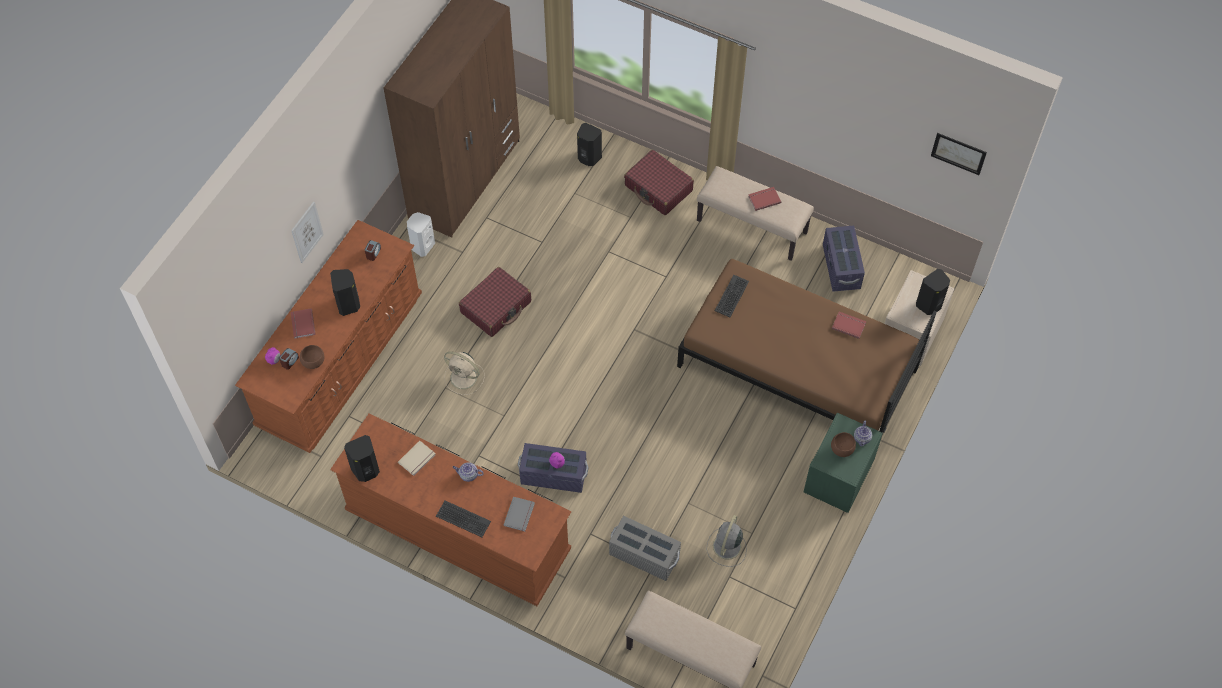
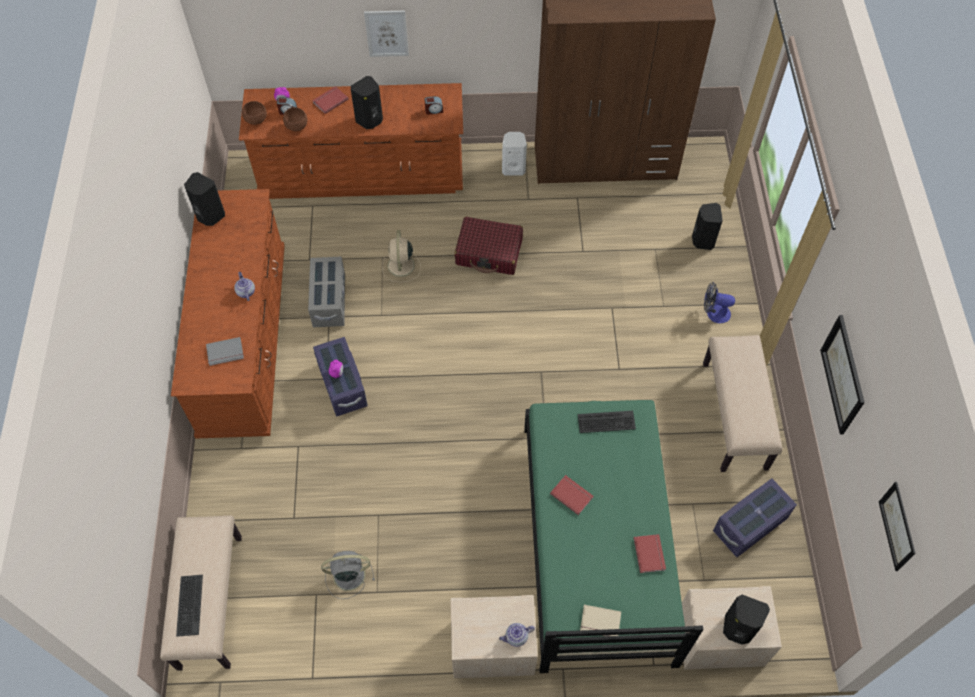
camera: 60 degrees right, 0 degrees up
beige book [398,441,436,476] -> beige book moved to [580,605,621,636]
keyboard [436,501,491,537] -> keyboard moved to [176,575,203,637]
grey storage box [609,516,681,581] -> grey storage box moved to [308,257,345,327]
red suitcase [624,150,694,215] -> fan [704,282,735,323]
brown bed [677,259,937,433] -> green bed [524,400,704,673]
red book [748,187,781,211] -> red book moved to [550,475,593,515]
green nightstand [804,413,883,513] -> beige nightstand [451,595,538,678]
brown bowl [831,432,856,457] -> brown bowl moved to [242,101,267,125]
none -> picture [820,315,865,435]

